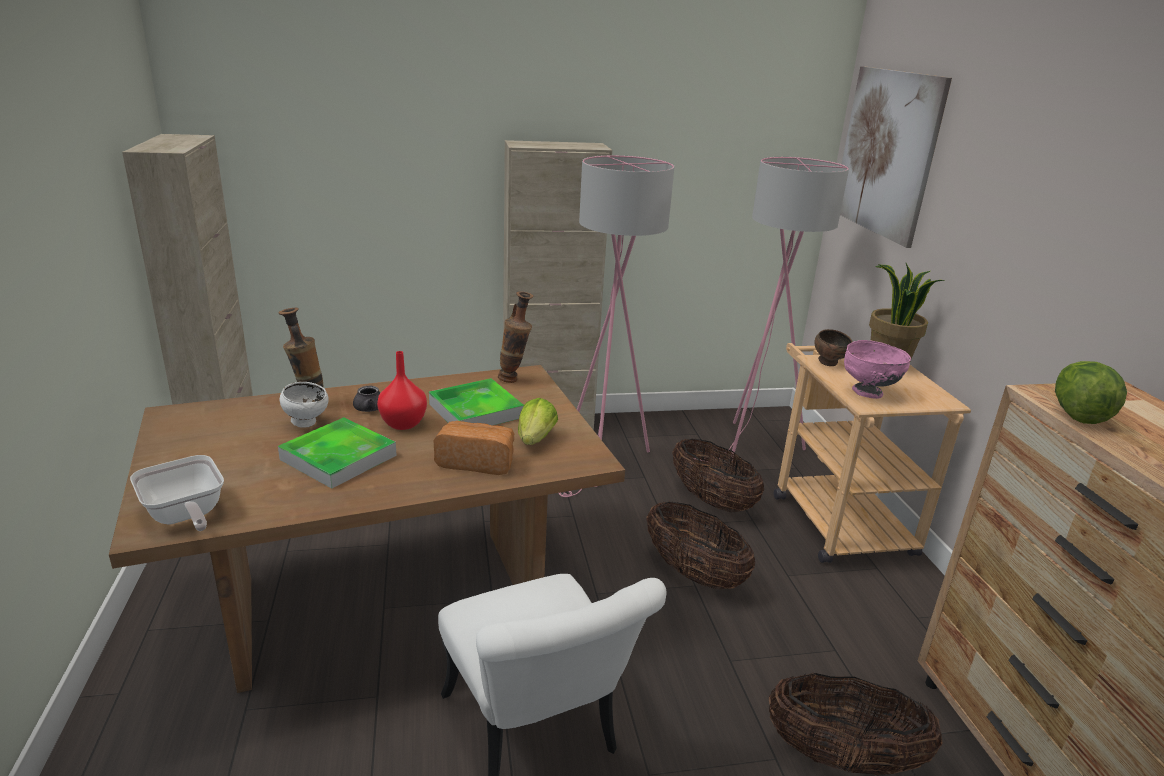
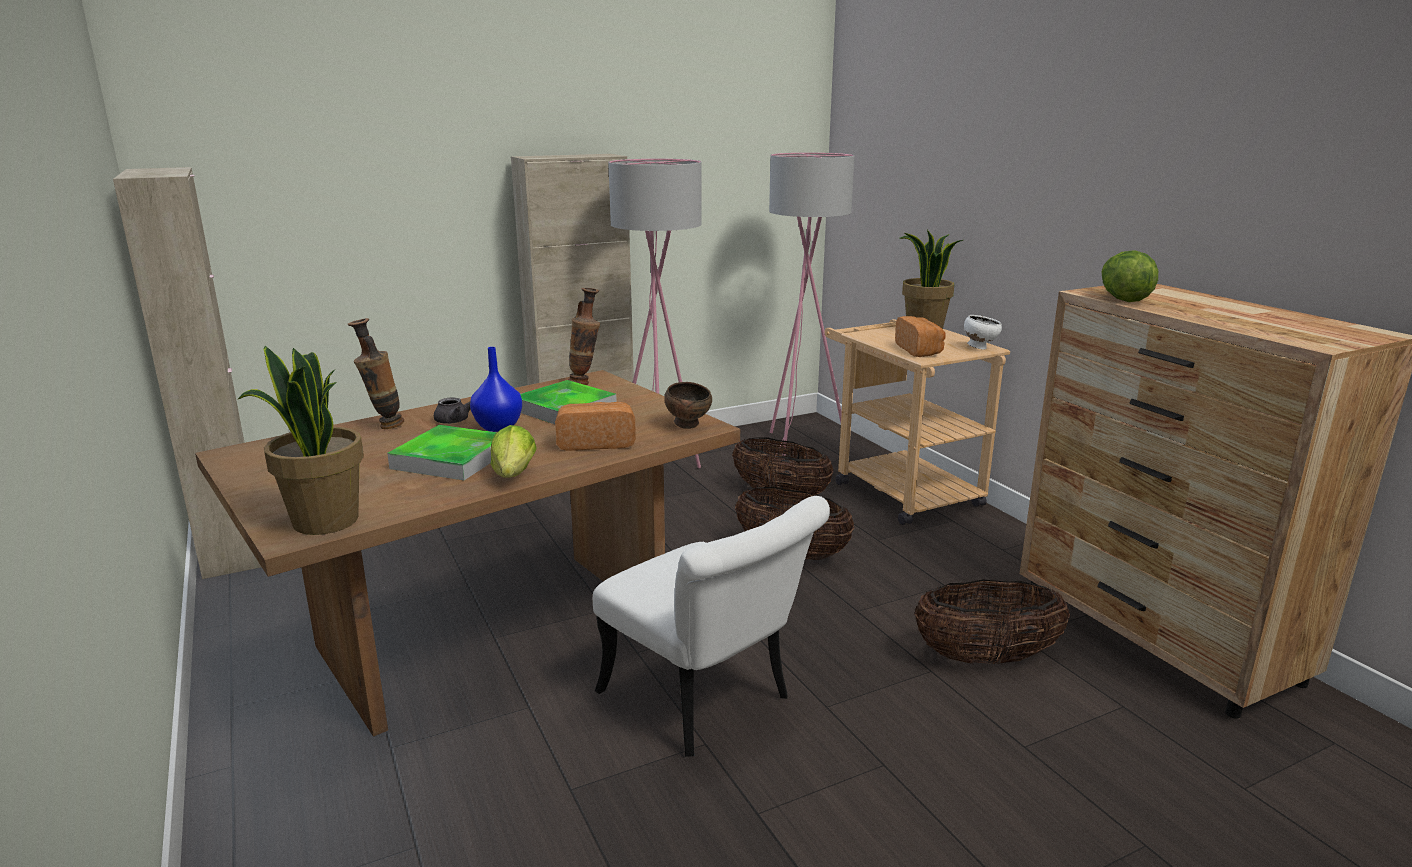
camera: 15 degrees left, 5 degrees down
frying pan [130,455,224,531] -> potted plant [238,346,364,535]
white bowl [280,382,329,428] -> white bowl moved to [964,315,1002,350]
red vase [377,351,427,430] -> blue vase [470,347,522,432]
lettuce [518,398,558,445] -> lettuce moved to [491,425,537,478]
brown bowl [814,329,853,366] -> brown bowl moved to [664,382,712,429]
picture [840,66,952,248] -> none
pink bowl [844,340,911,399] -> bread [895,316,946,357]

